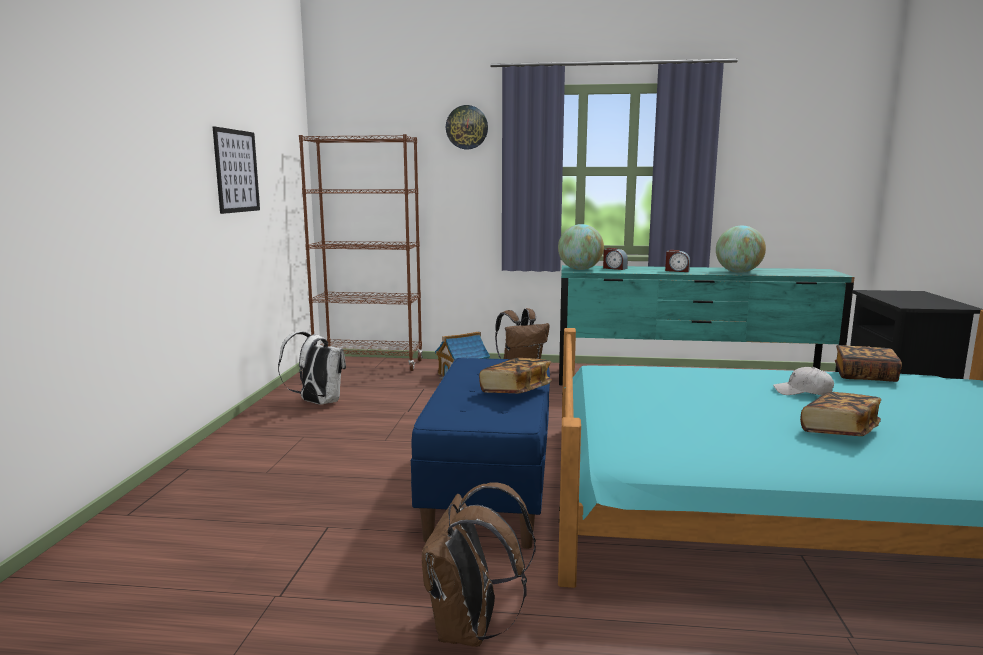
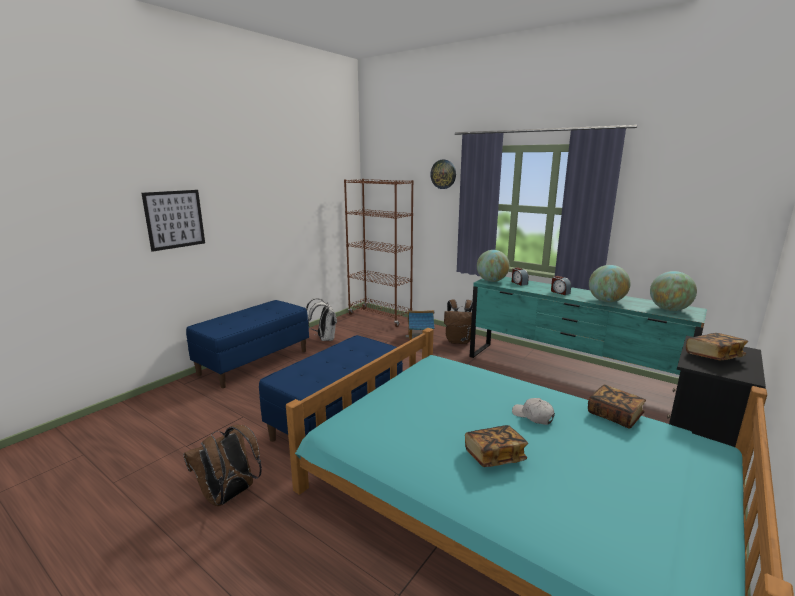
camera: 30 degrees right, 5 degrees up
picture [213,126,260,214] -> picture moved to [141,190,205,252]
book [479,358,552,393] -> book moved to [686,333,748,360]
none -> blue bench [186,300,309,388]
none -> globe [650,271,697,311]

